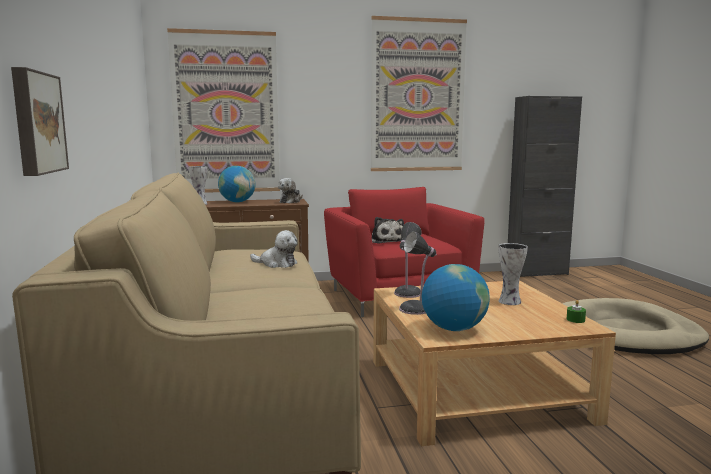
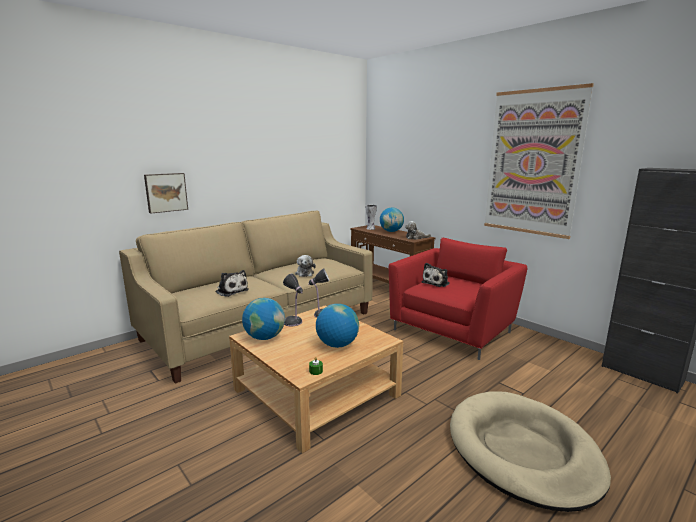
camera: 60 degrees right, 5 degrees up
picture [167,28,280,193] -> none
vase [498,243,528,305] -> globe [316,304,359,348]
none -> plush toy [216,270,249,297]

